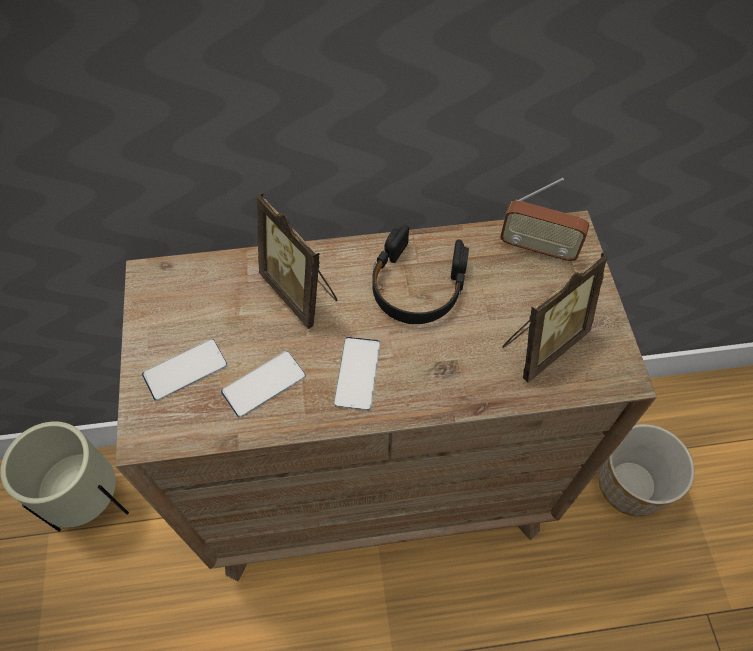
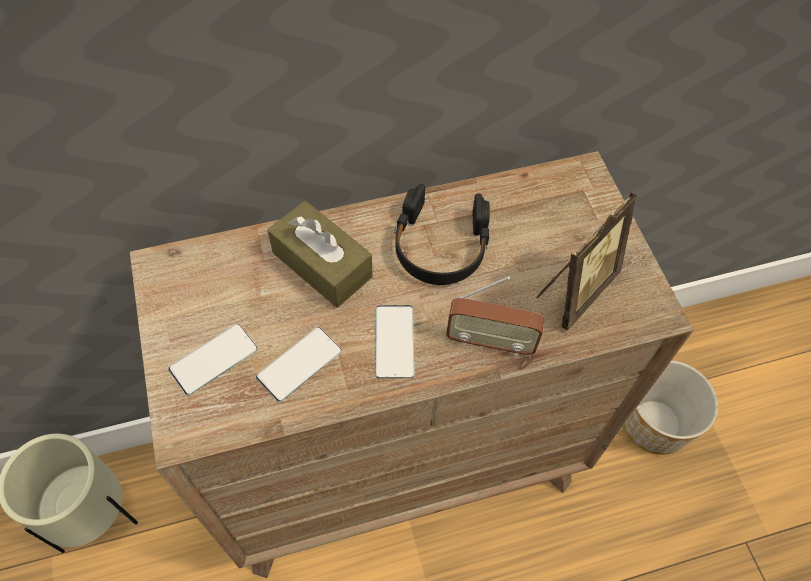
camera: 10 degrees left, 0 degrees up
picture frame [257,193,337,329] -> brown tissue box [267,200,373,308]
radio [500,178,589,263] -> radio moved to [446,276,545,357]

